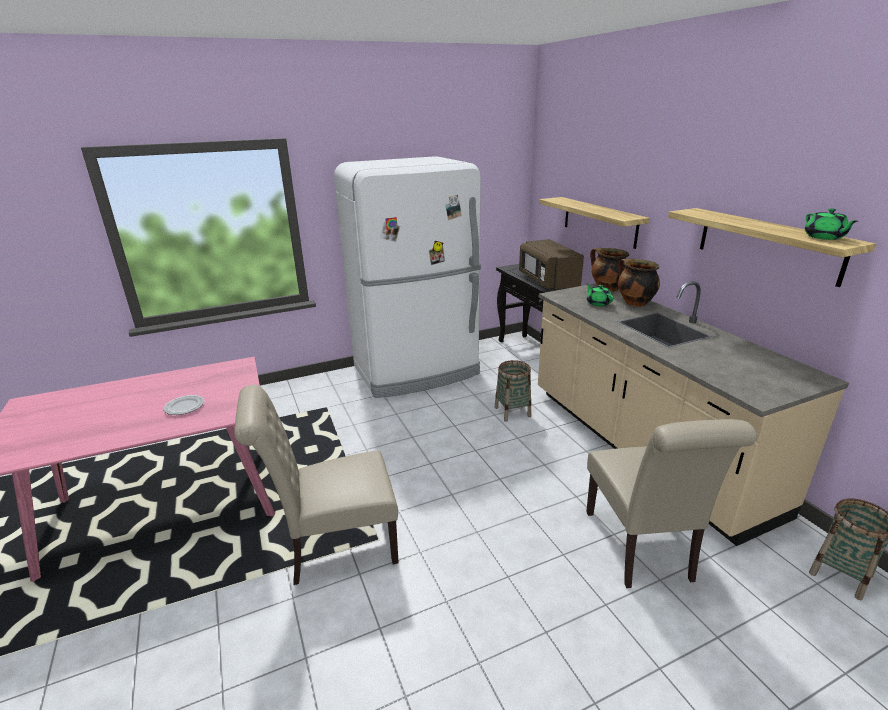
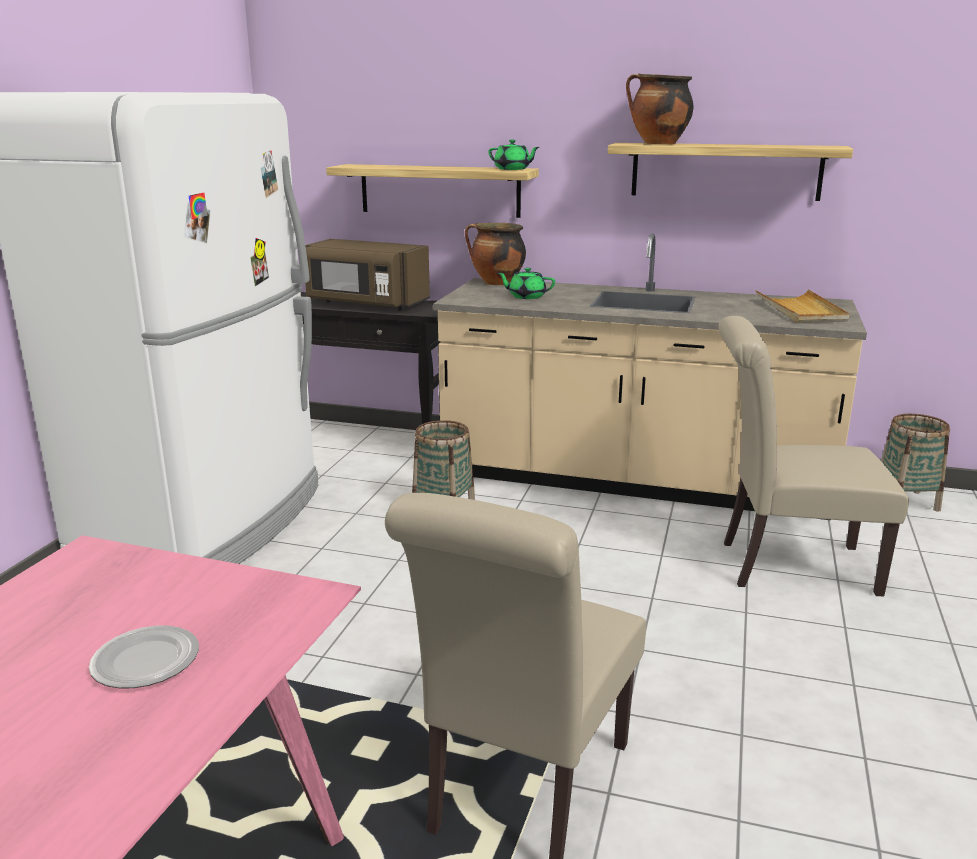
camera: 50 degrees left, 5 degrees down
beige chair [586,419,757,588] -> beige chair turned 150 degrees clockwise [718,316,909,596]
cooking pot [618,258,660,307] -> cooking pot moved to [626,74,693,144]
green teapot [805,208,858,240] -> green teapot moved to [488,140,539,170]
none -> beige tray [755,289,849,323]

